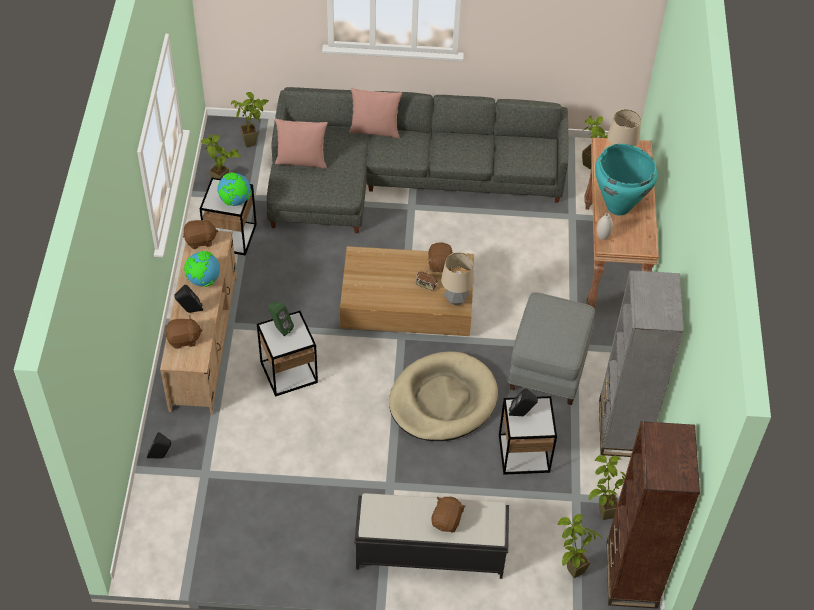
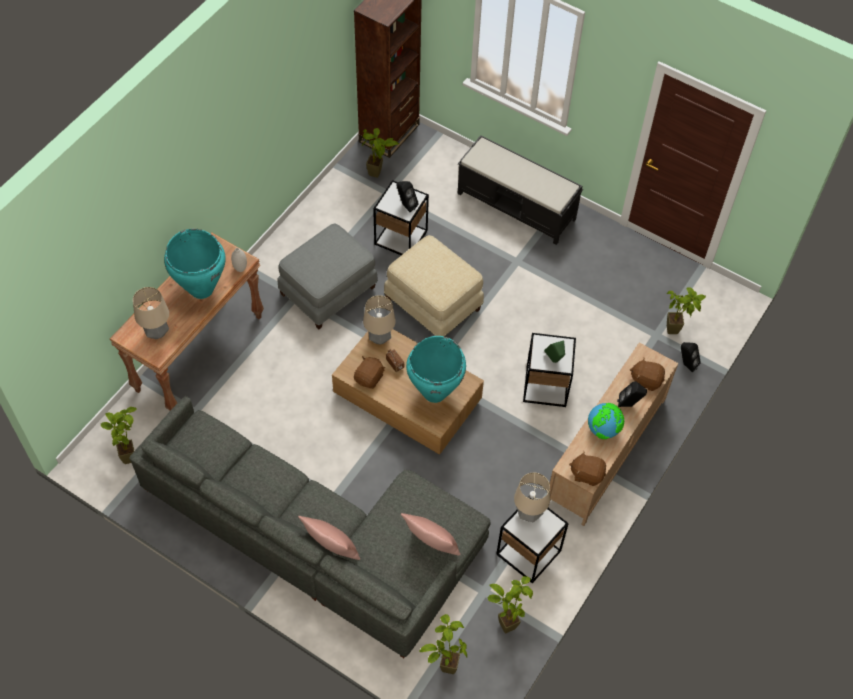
camera: 150 degrees left, 5 degrees up
globe [217,172,251,206] -> table lamp [514,473,550,523]
beige dog bed [389,352,498,441] -> beige ottoman [384,235,484,336]
brown plush toy [431,497,466,532] -> none
potted plant [557,514,603,578] -> potted plant moved to [667,287,706,334]
grey bookcase [599,270,684,457] -> none
none -> turquoise vase [406,336,466,403]

